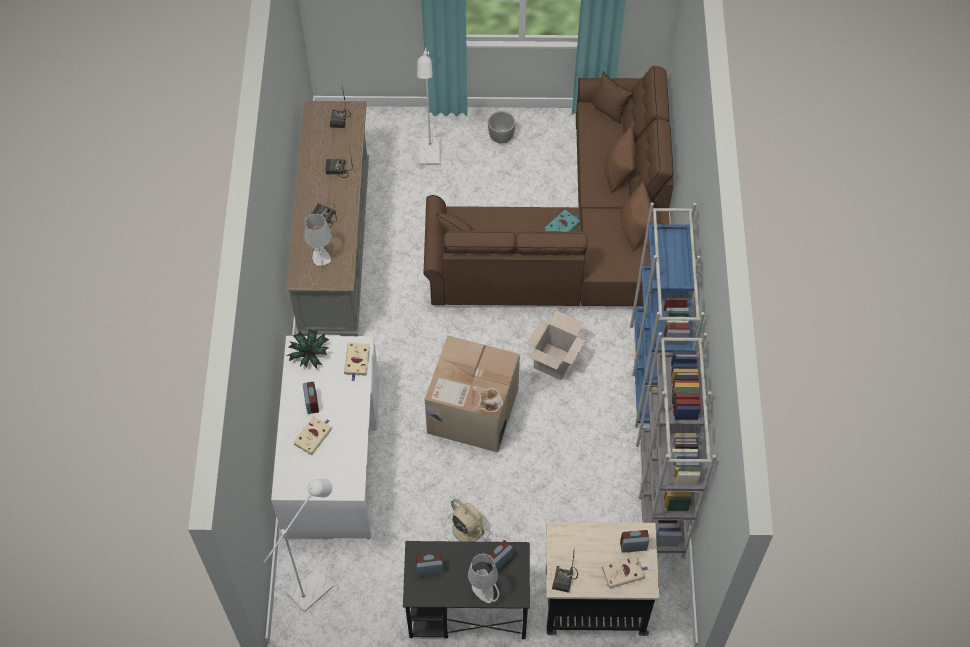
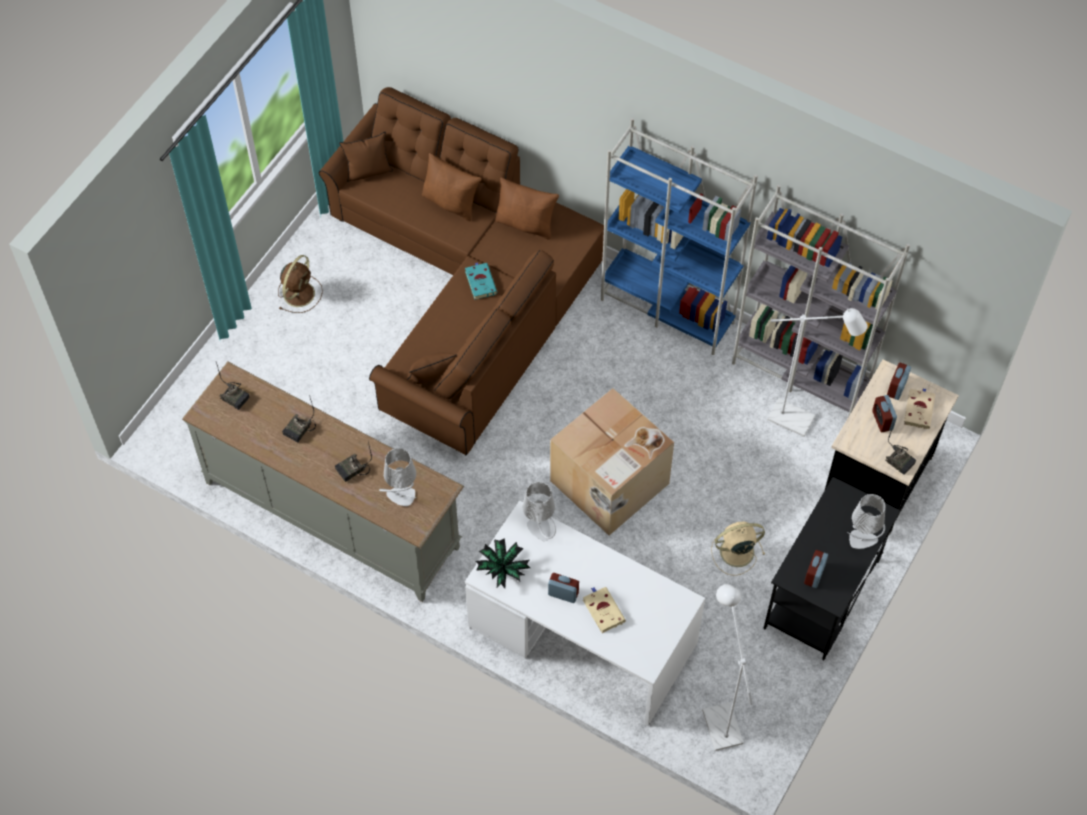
camera: 60 degrees left, 0 degrees up
beige book [344,342,370,382] -> grey table lamp [522,482,556,541]
white floor lamp [417,47,441,165] -> white floor lamp moved to [767,308,868,437]
alarm clock [487,540,513,571] -> alarm clock moved to [872,395,897,432]
planter [488,111,515,144] -> brown fan [278,255,323,313]
cardboard box [527,311,586,380] -> none

